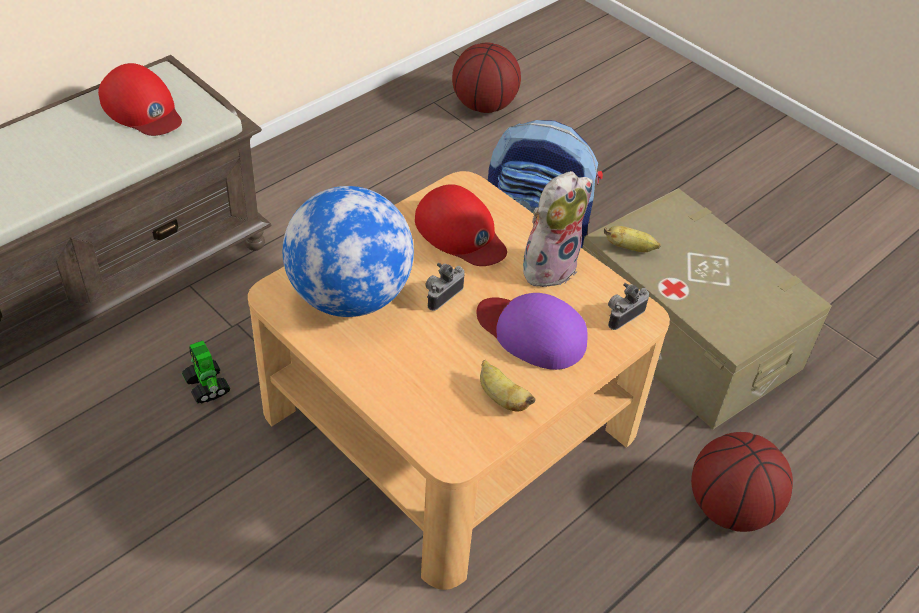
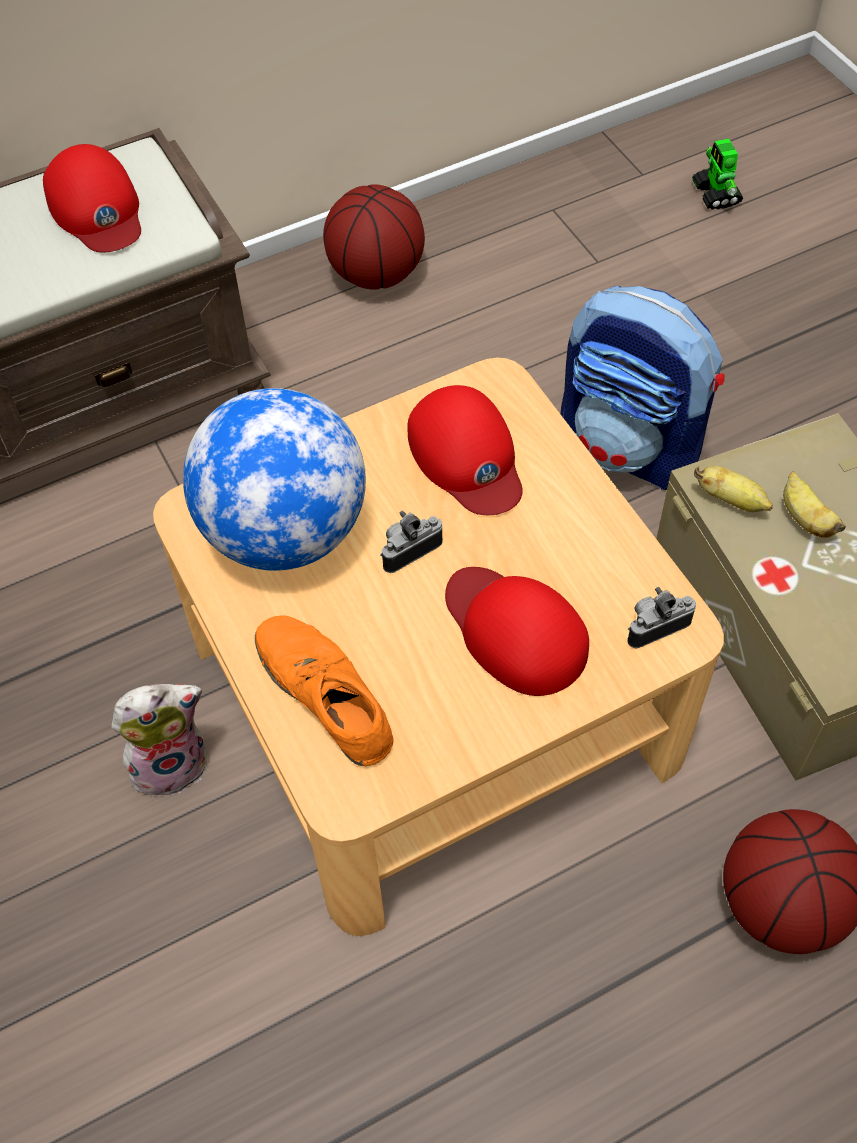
camera: 20 degrees right, 10 degrees up
toy robot [182,341,230,404] -> toy robot moved to [692,138,743,210]
basketball [452,42,521,113] -> basketball moved to [323,184,425,290]
purple cap [476,293,588,370] -> red cap [445,567,589,696]
banana [480,360,536,411] -> banana moved to [783,471,846,538]
plush toy [523,171,593,290] -> plush toy moved to [111,684,208,801]
none -> orange shoe [255,615,393,766]

